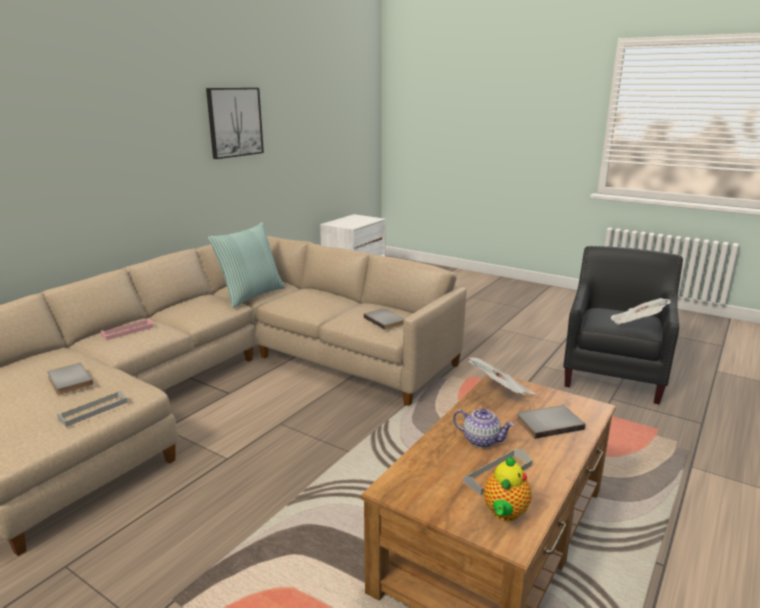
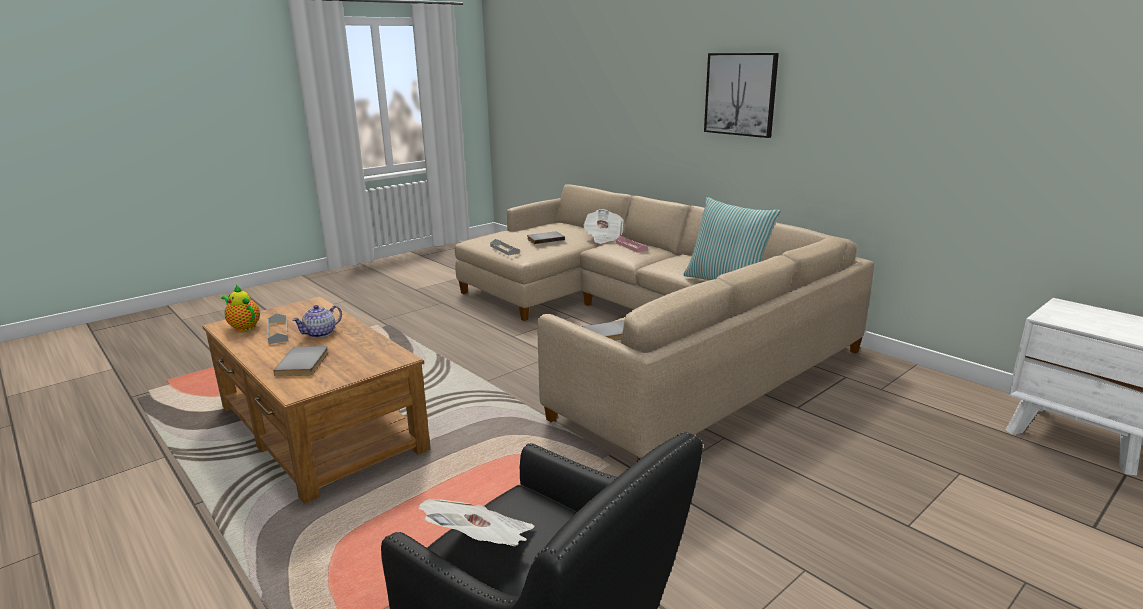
camera: 105 degrees right, 0 degrees up
picture [206,88,264,159] -> picture moved to [704,53,779,138]
newspaper [468,357,536,395] -> newspaper moved to [583,209,624,244]

